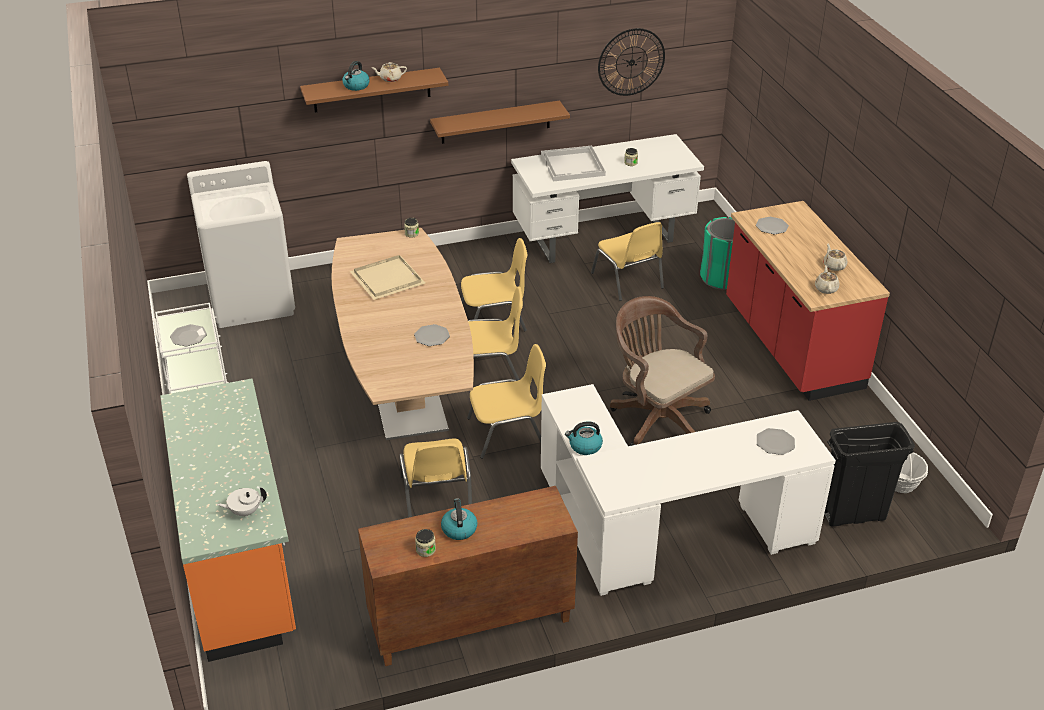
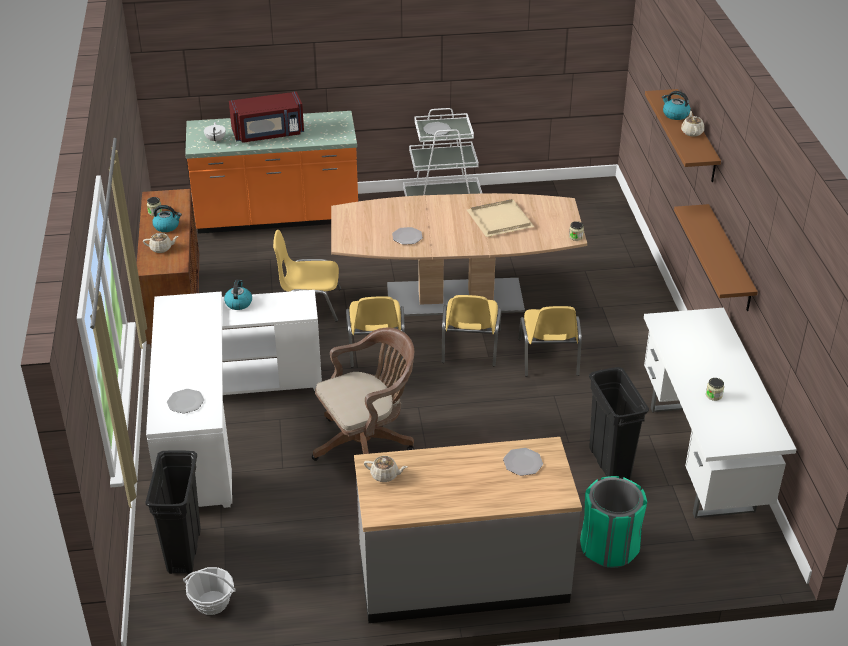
camera: 100 degrees right, 0 degrees up
white washing machine [187,161,295,328] -> none
white tray [541,146,606,182] -> none
yellow chair [591,222,664,301] -> black trash can [589,367,649,480]
wall clock [598,28,665,96] -> none
red counter [726,201,890,401] -> grey counter [354,437,582,623]
beige teapot [823,243,847,271] -> beige teapot moved to [143,233,179,253]
none -> red microwave [229,92,304,143]

